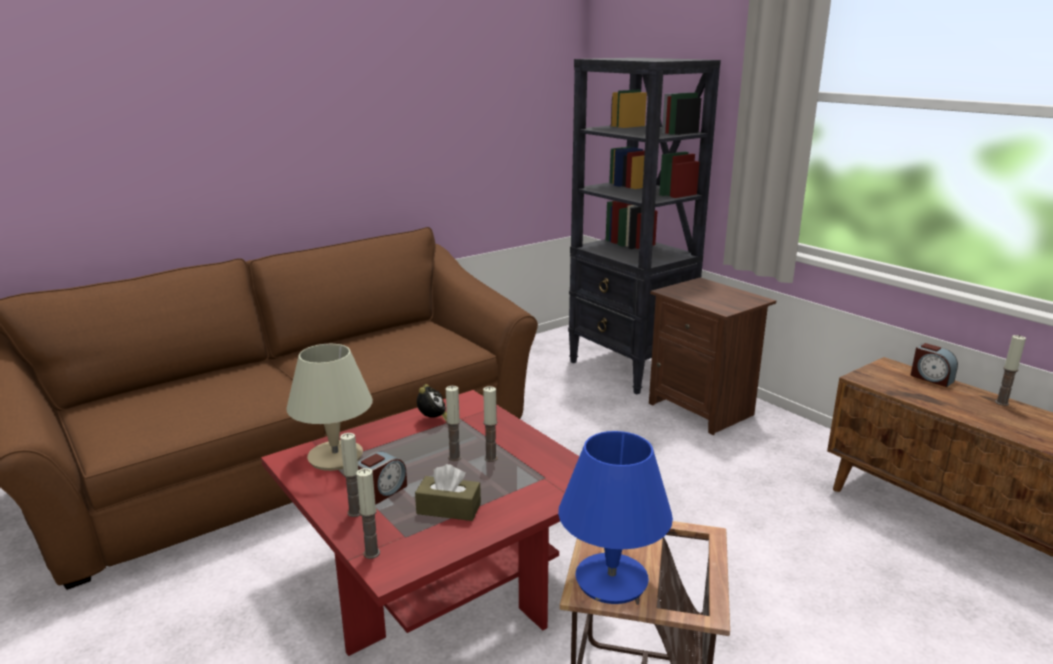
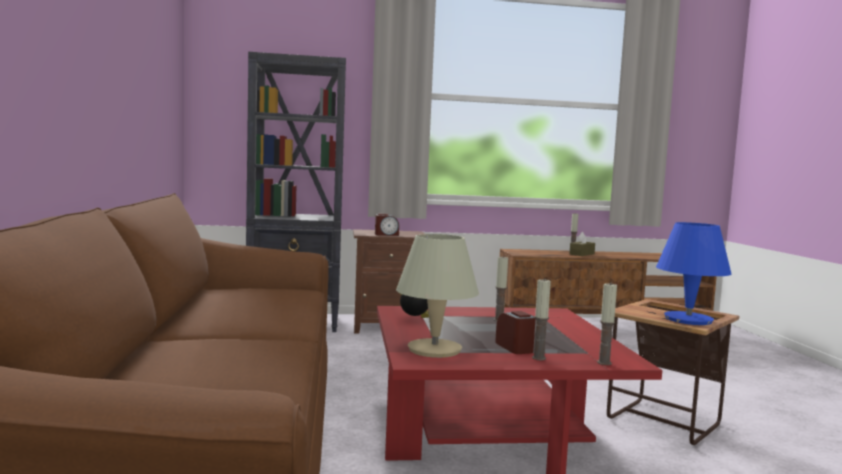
camera: 60 degrees left, 15 degrees down
brown tissue box [415,464,481,521] -> brown tissue box moved to [569,232,595,256]
candle [446,386,461,461] -> none
alarm clock [911,343,958,387] -> alarm clock moved to [375,214,399,236]

